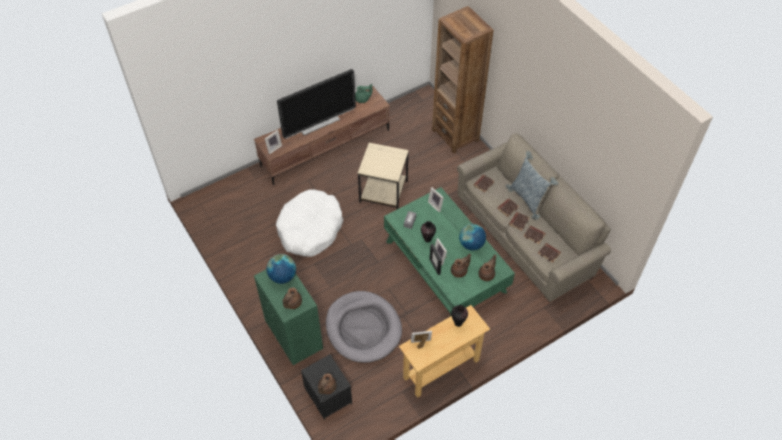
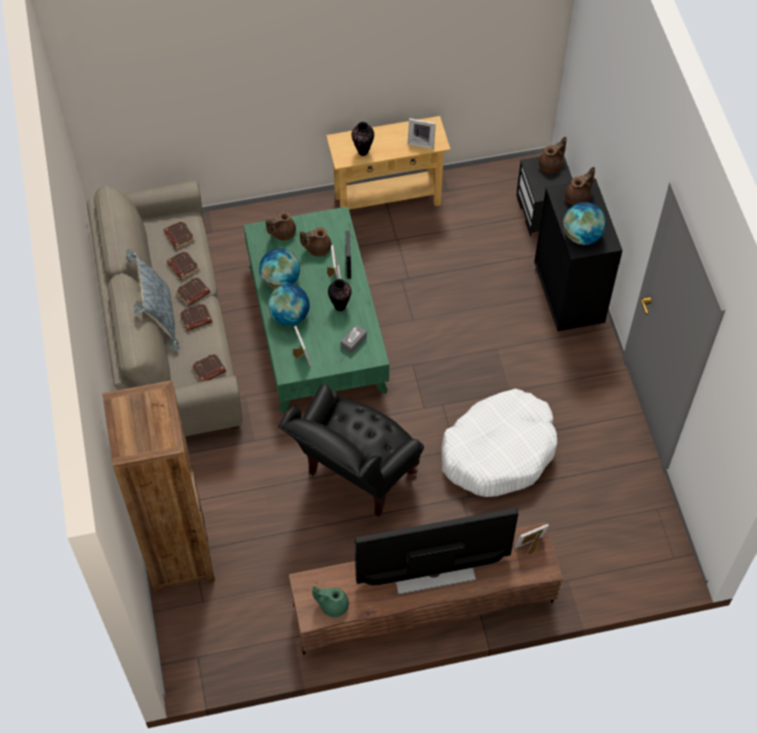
camera: 160 degrees left, 5 degrees up
green cabinet [254,270,323,365] -> black cabinet [534,178,623,331]
grey dog bed [326,291,402,363] -> none
beige side table [358,143,409,209] -> black armchair [278,384,424,517]
none -> globe [268,284,310,326]

